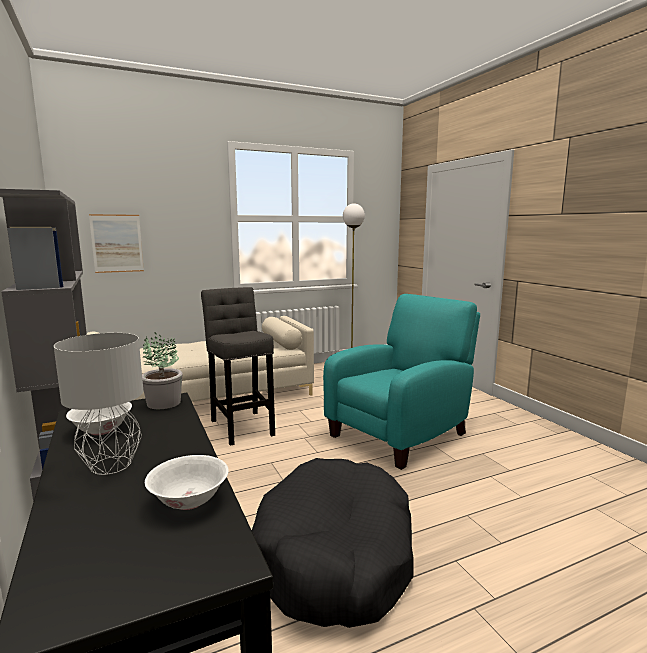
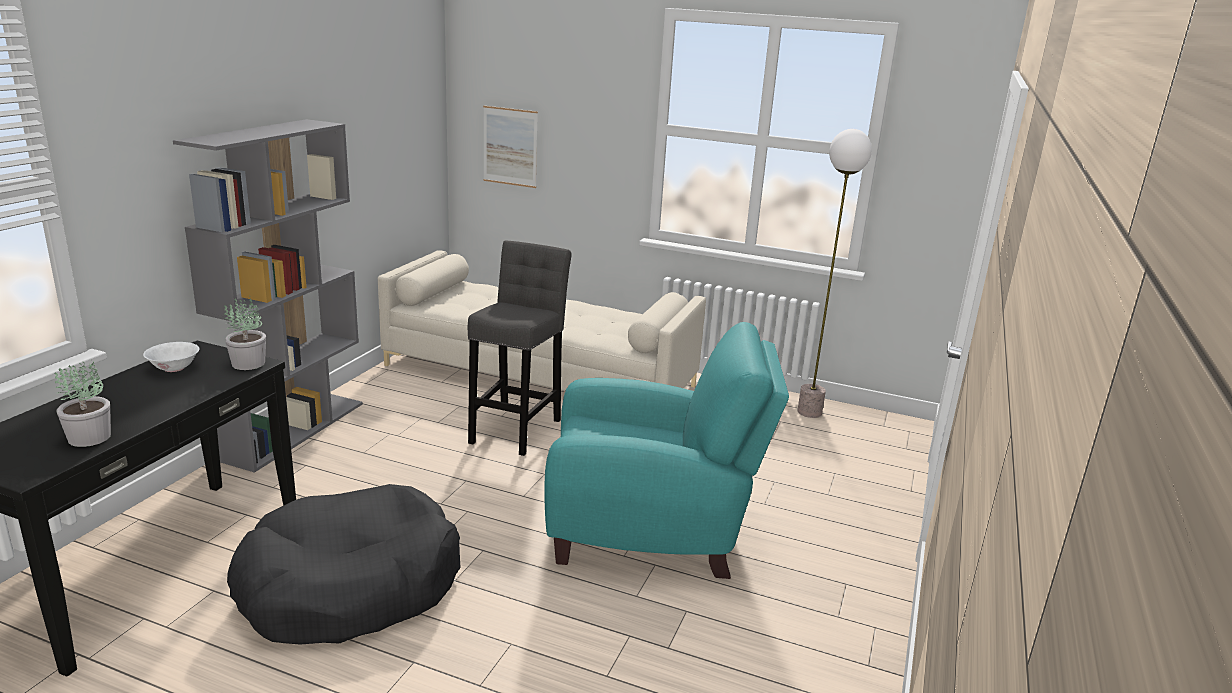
camera: 45 degrees right, 10 degrees up
grey table lamp [54,333,143,475] -> none
white bowl [145,455,229,510] -> potted plant [54,362,111,447]

